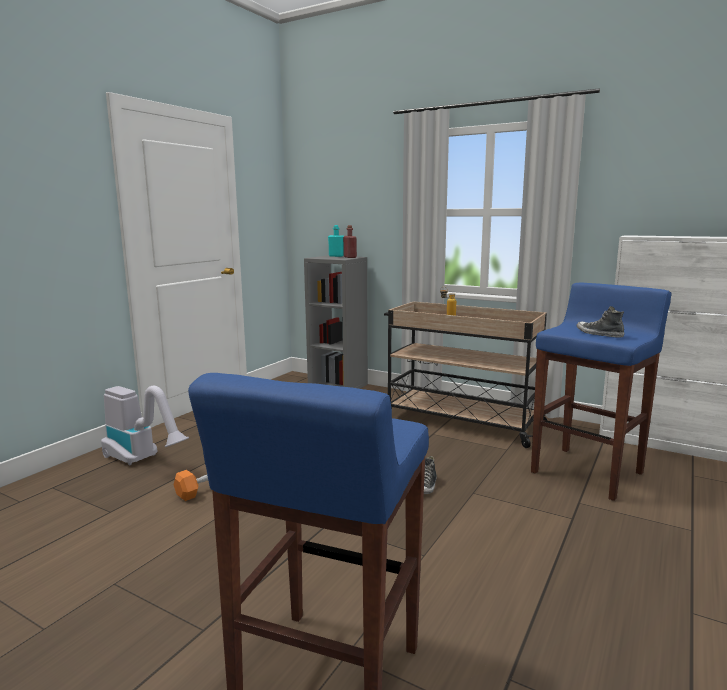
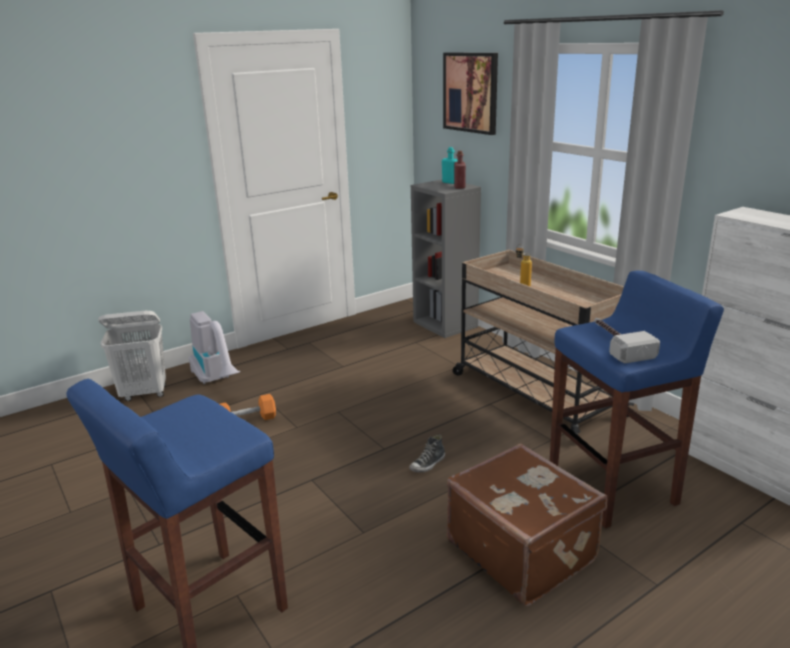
camera: 25 degrees right, 10 degrees up
shoe [577,306,624,338] -> hammer [594,318,660,364]
none -> white laundry basket [98,311,166,401]
none -> picture [443,52,498,135]
none -> brown suitcase [447,443,607,607]

